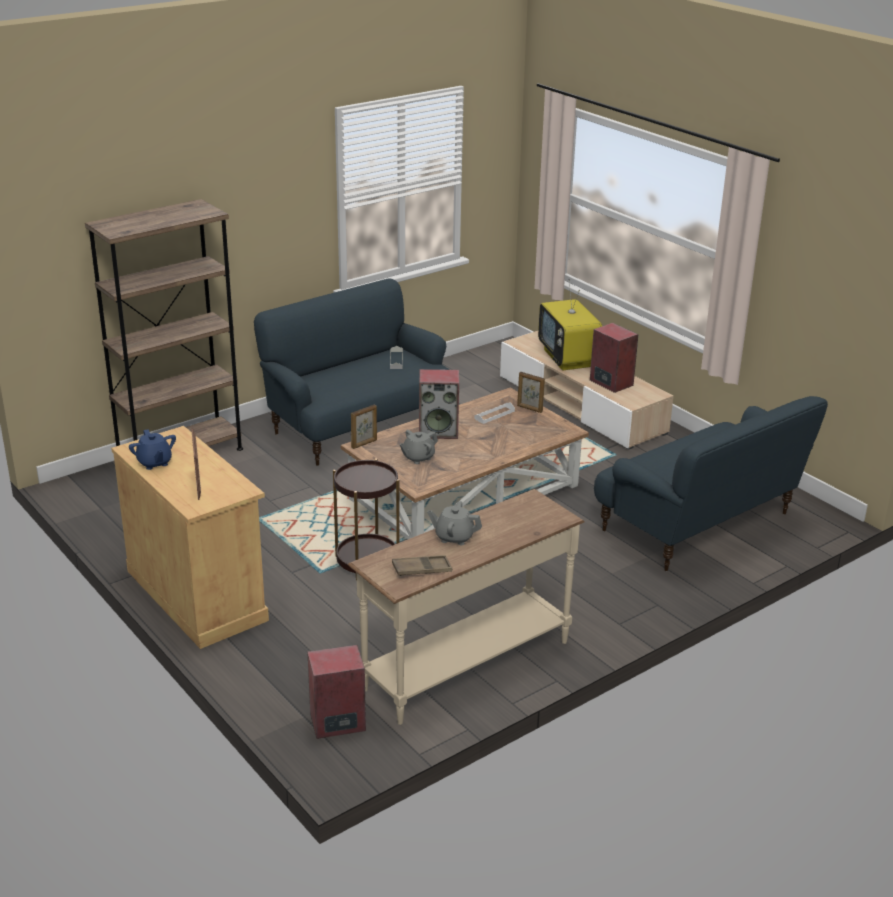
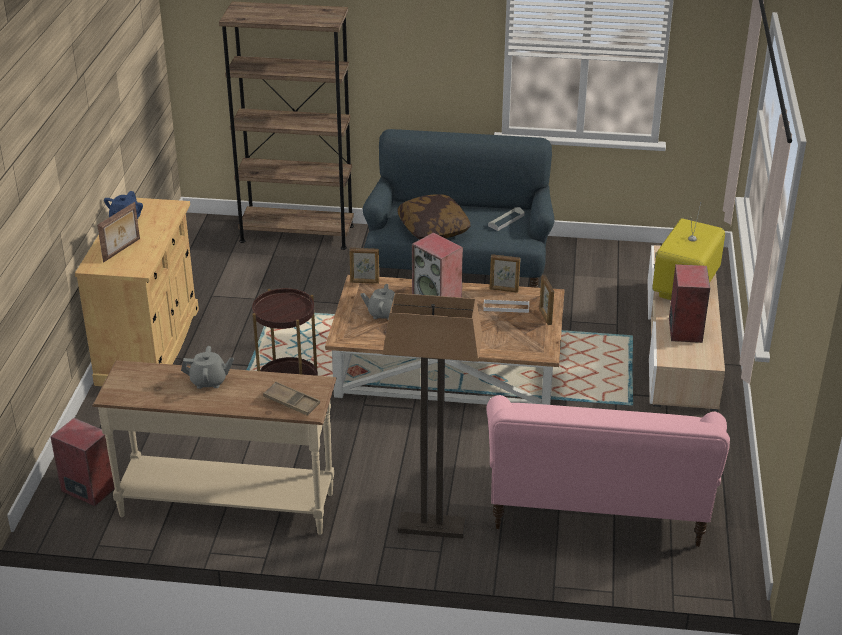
camera: 45 degrees right, 5 degrees up
brown tray [392,555,452,576] -> brown tray moved to [263,382,320,416]
grey teapot [427,501,482,545] -> grey teapot turned 120 degrees clockwise [181,346,234,389]
blue sofa [594,396,828,571] -> pink sofa [486,395,730,547]
none -> floor lamp [382,293,483,539]
none -> pillow [397,194,470,239]
none -> picture frame [490,254,521,293]

